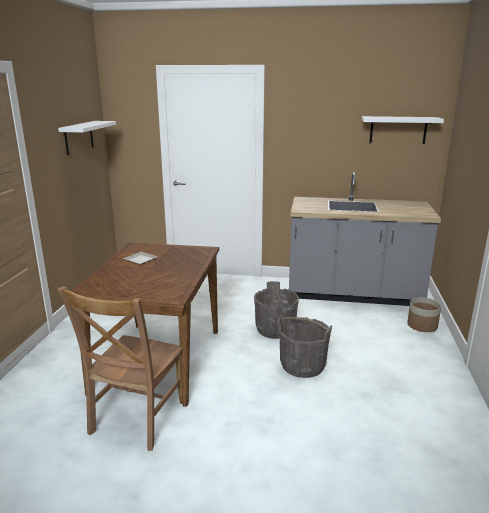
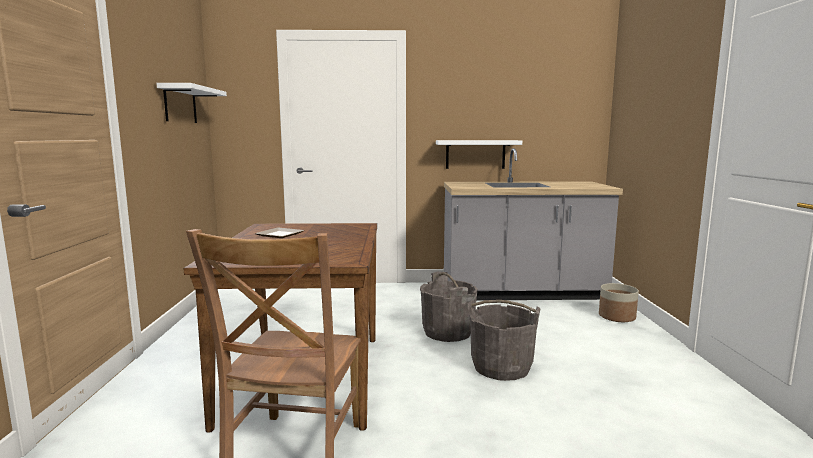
camera: 10 degrees left, 10 degrees down
white shelf [362,116,444,144] -> white shelf moved to [436,140,522,169]

